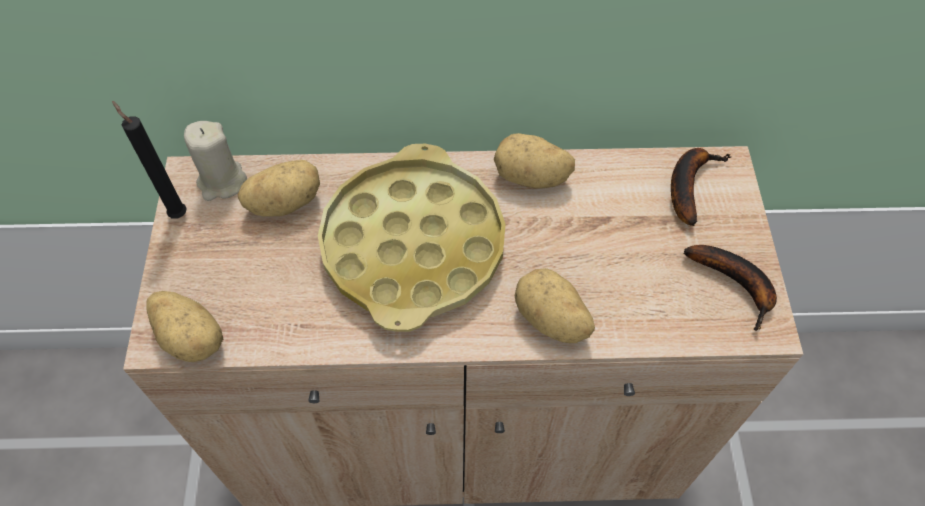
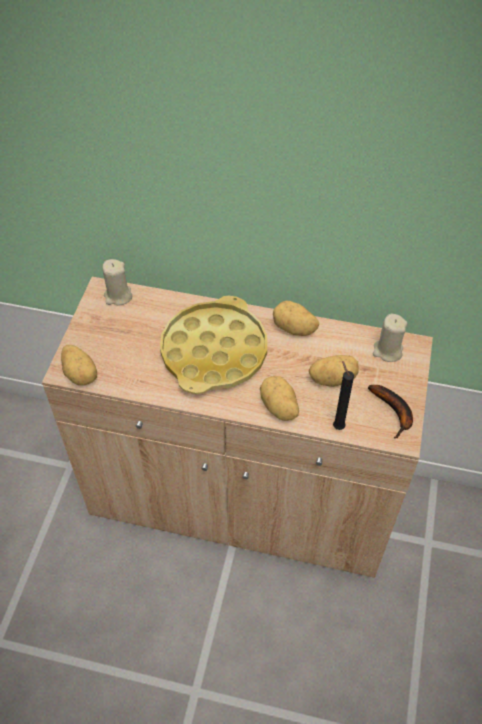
camera: 15 degrees right, 5 degrees down
black candle [112,101,187,219] -> black candle moved to [333,361,354,430]
potato [237,160,320,216] -> potato moved to [309,355,359,387]
banana [671,148,731,226] -> beige candle [373,314,408,362]

